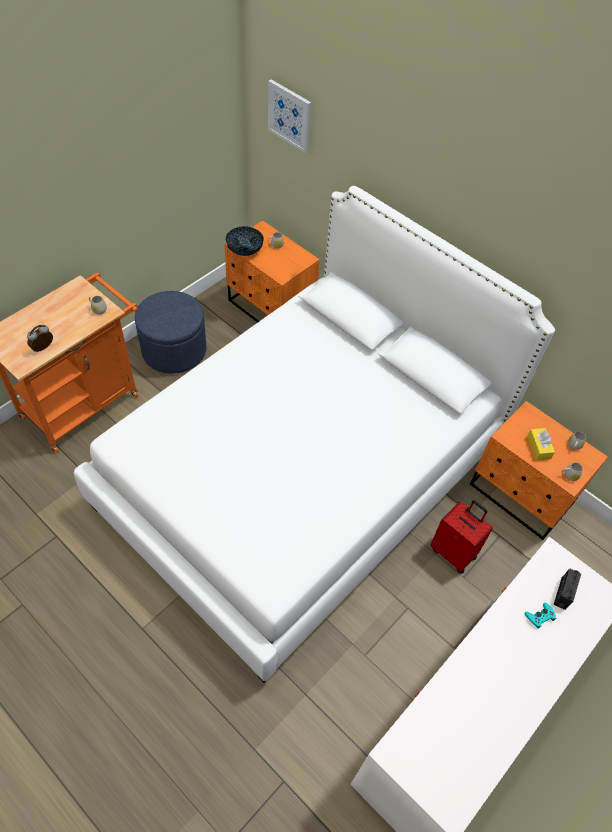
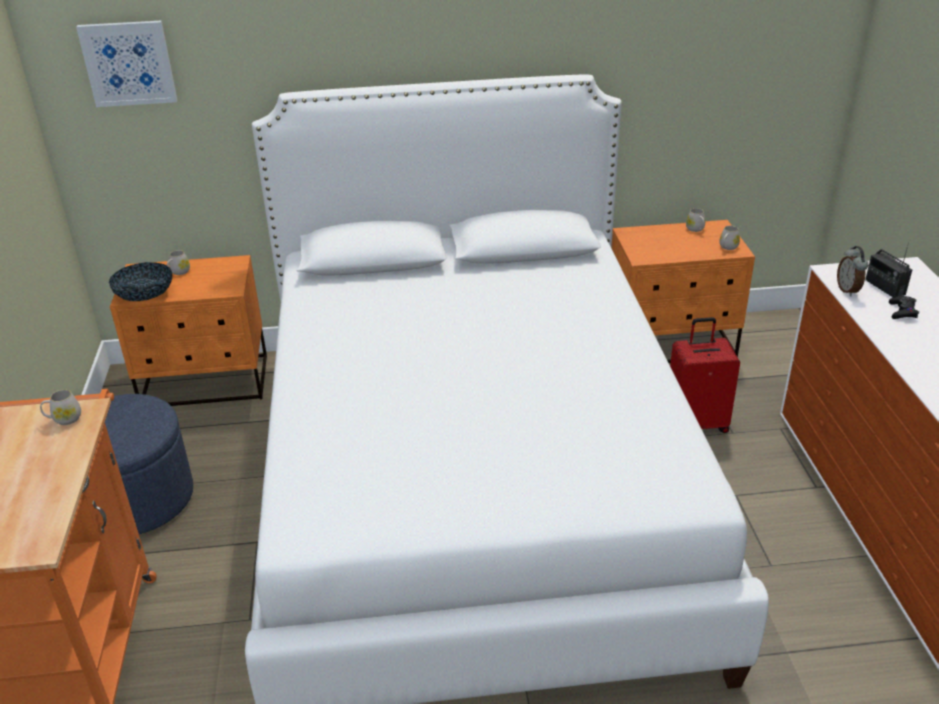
camera: 45 degrees left, 20 degrees down
alarm clock [27,325,53,352] -> alarm clock moved to [837,246,868,297]
turquoise game controller [525,602,556,629] -> black game controller [889,296,919,319]
yellow tissue box [527,428,555,461] -> none

